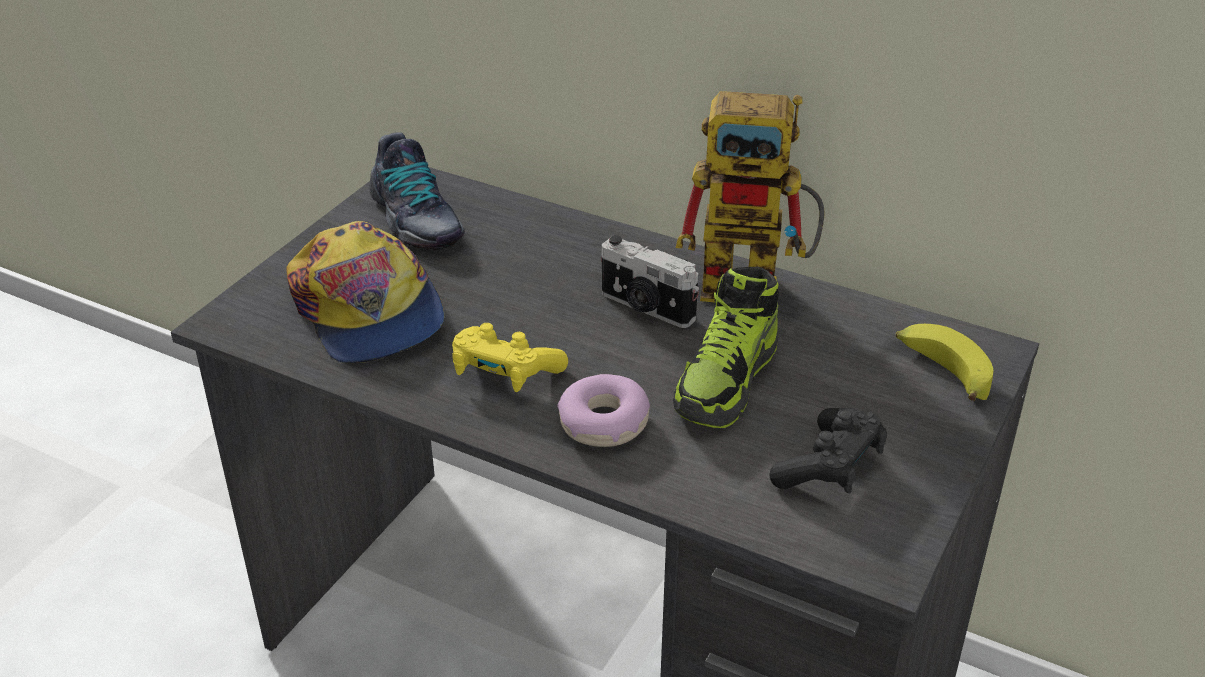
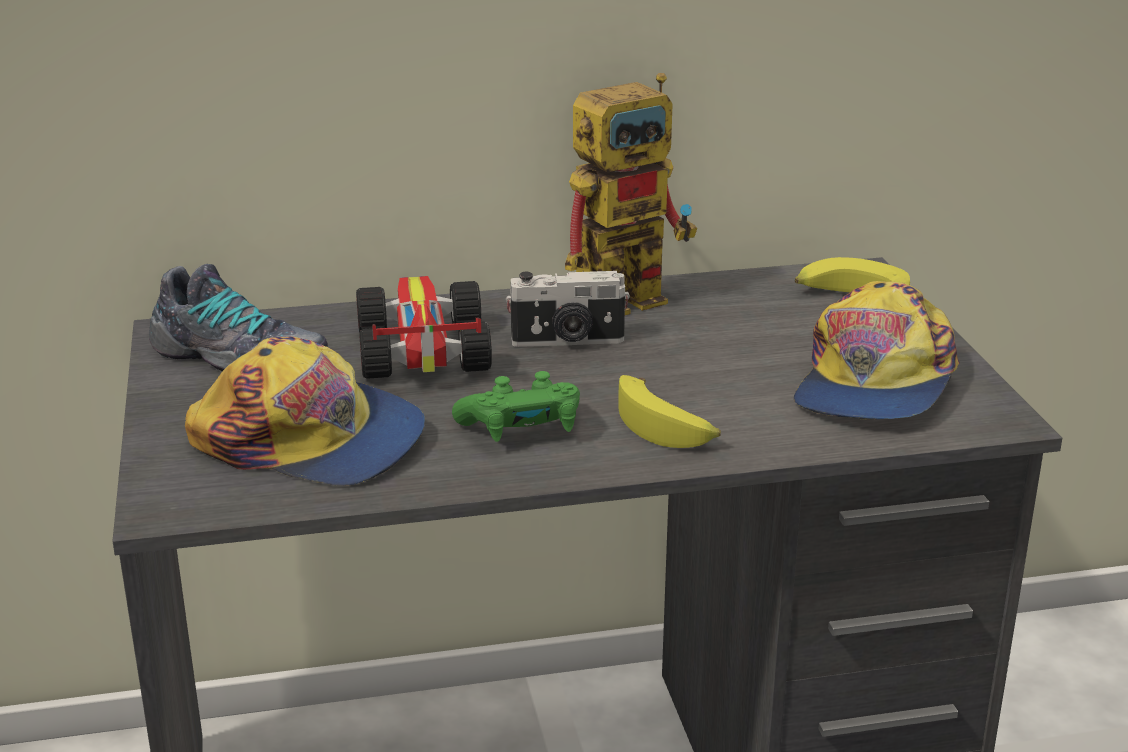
camera: 40 degrees left, 10 degrees down
yellow game controller [452,323,568,392] -> green game controller [452,371,580,442]
donut [557,374,650,447] -> banana [619,375,721,448]
shoe [673,267,779,428] -> none
black game controller [770,408,887,493] -> cap [794,281,960,420]
none -> toy car [356,276,492,379]

